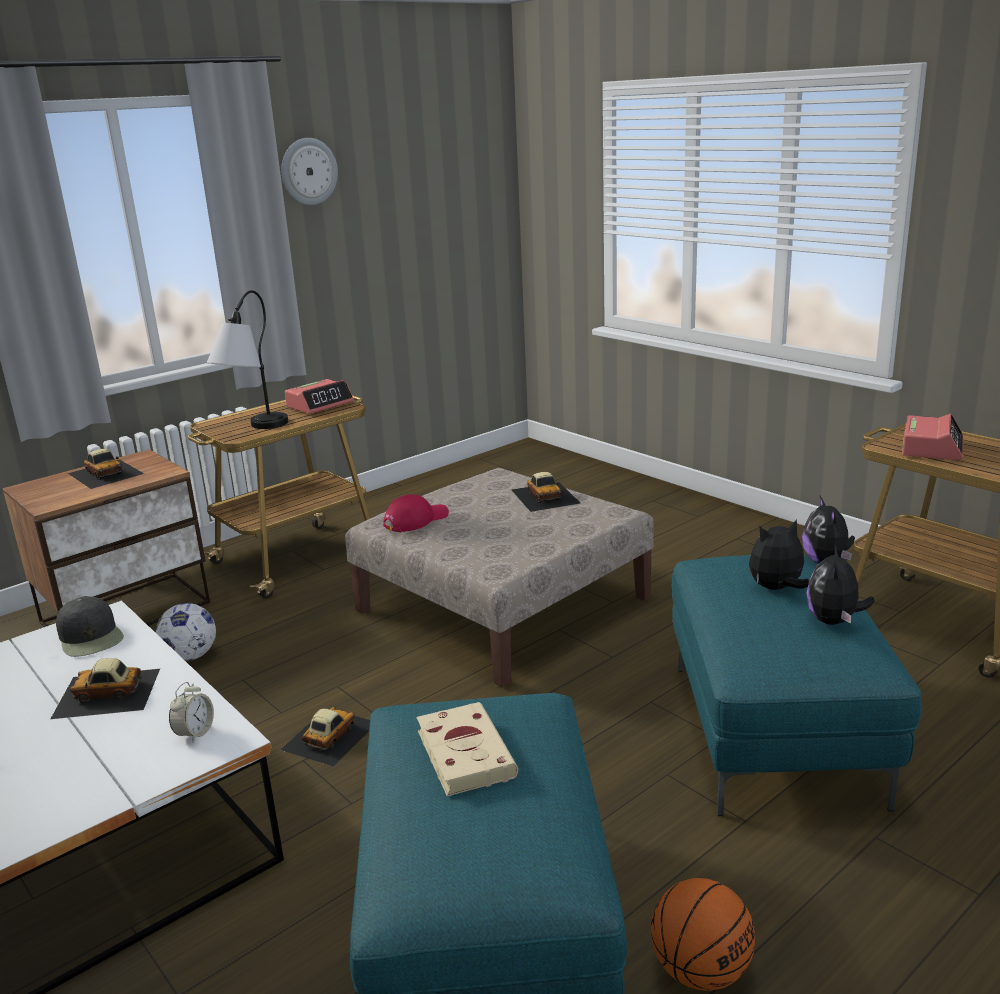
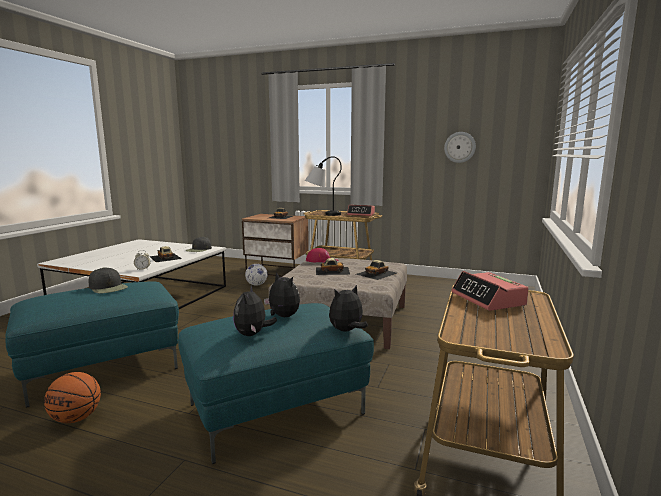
camera: 60 degrees right, 10 degrees down
toy car [280,707,370,767] -> toy car moved to [316,258,350,275]
wall clock [281,138,338,205] -> wall clock moved to [444,132,476,163]
beige book [417,702,518,796] -> black cap [89,267,128,293]
plush toy [806,544,875,625] -> plush toy turned 75 degrees counterclockwise [233,286,277,336]
alarm clock [902,414,963,460] -> alarm clock turned 75 degrees clockwise [451,271,529,311]

